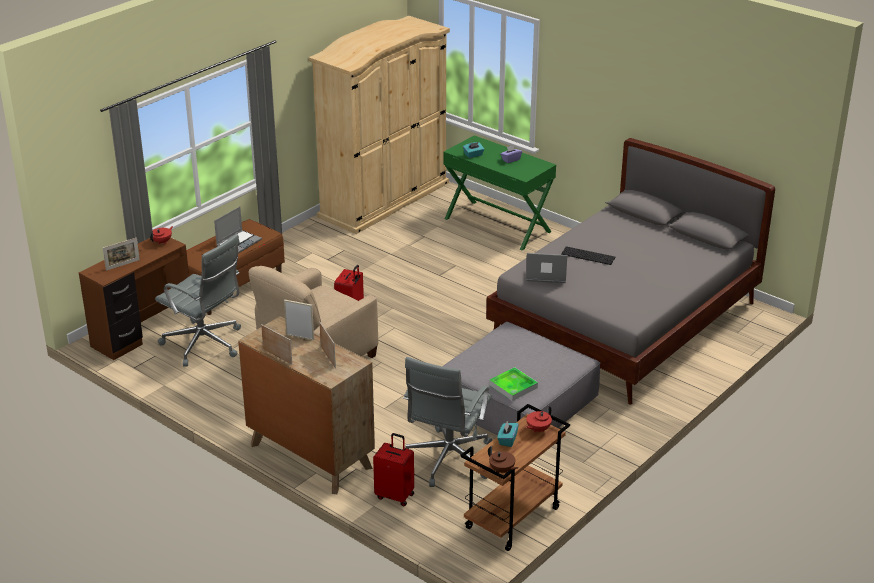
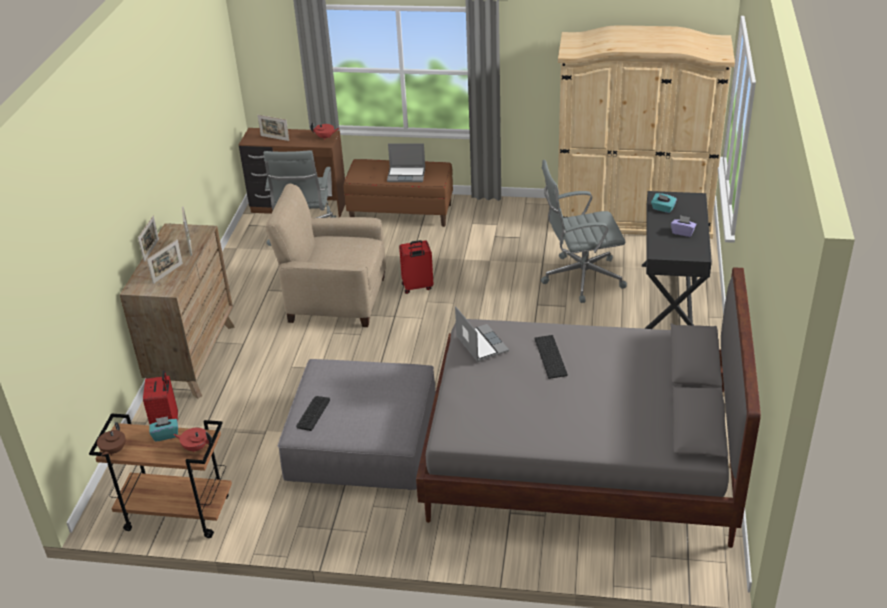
camera: 60 degrees right, 5 degrees up
grey office chair [402,357,492,487] -> grey office chair moved to [541,160,627,303]
green desk [443,135,556,250] -> black desk [642,191,712,329]
tray [489,367,538,401] -> keyboard [296,396,330,431]

